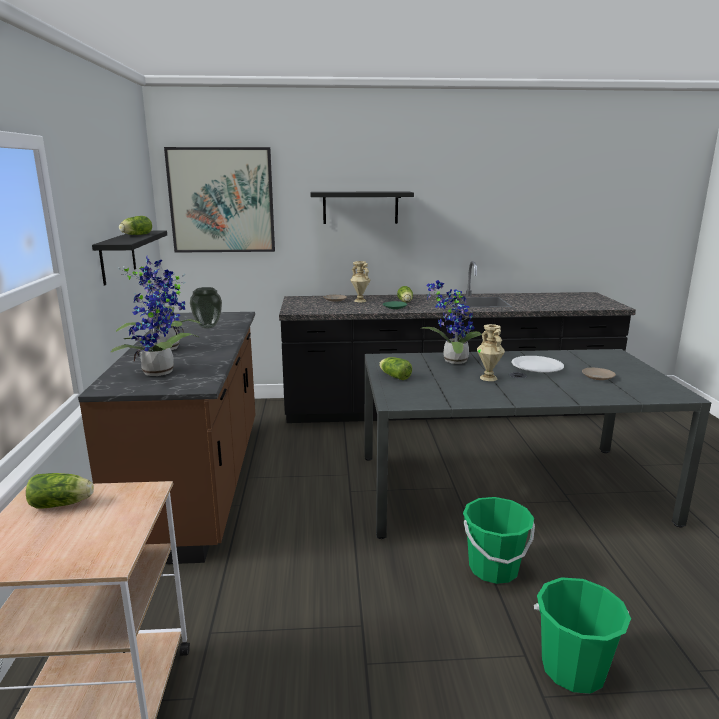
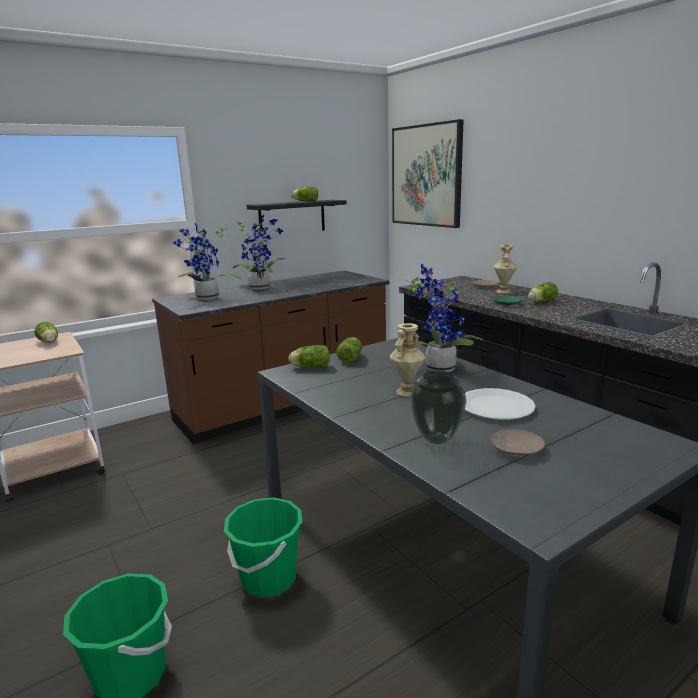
camera: 60 degrees right, 0 degrees up
vase [190,287,222,329] -> vase moved to [410,371,466,444]
black shelf [311,192,414,224] -> none
none -> lettuce [288,345,330,368]

